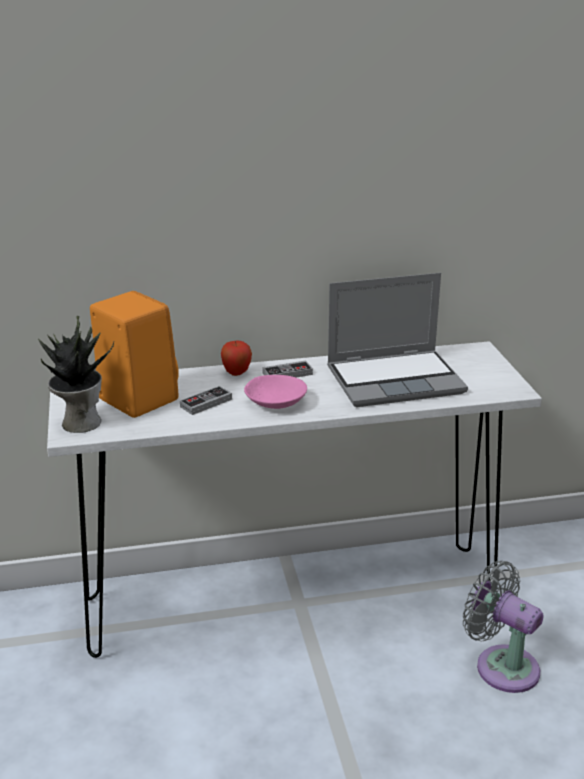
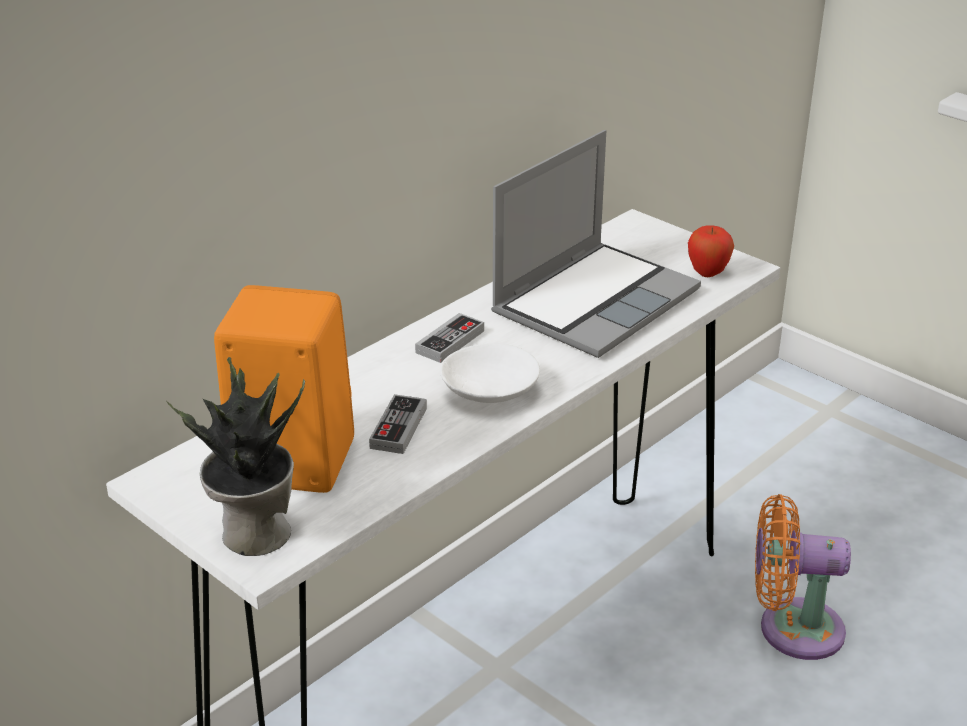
camera: 35 degrees left, 5 degrees up
apple [221,341,252,376] -> apple moved to [688,225,734,277]
pink bowl [244,375,307,409] -> white bowl [440,343,540,403]
grey fan [463,561,543,693] -> orange fan [755,494,851,660]

